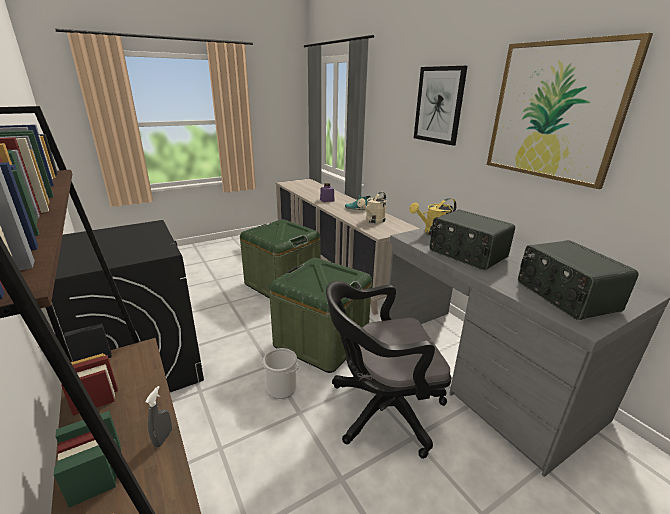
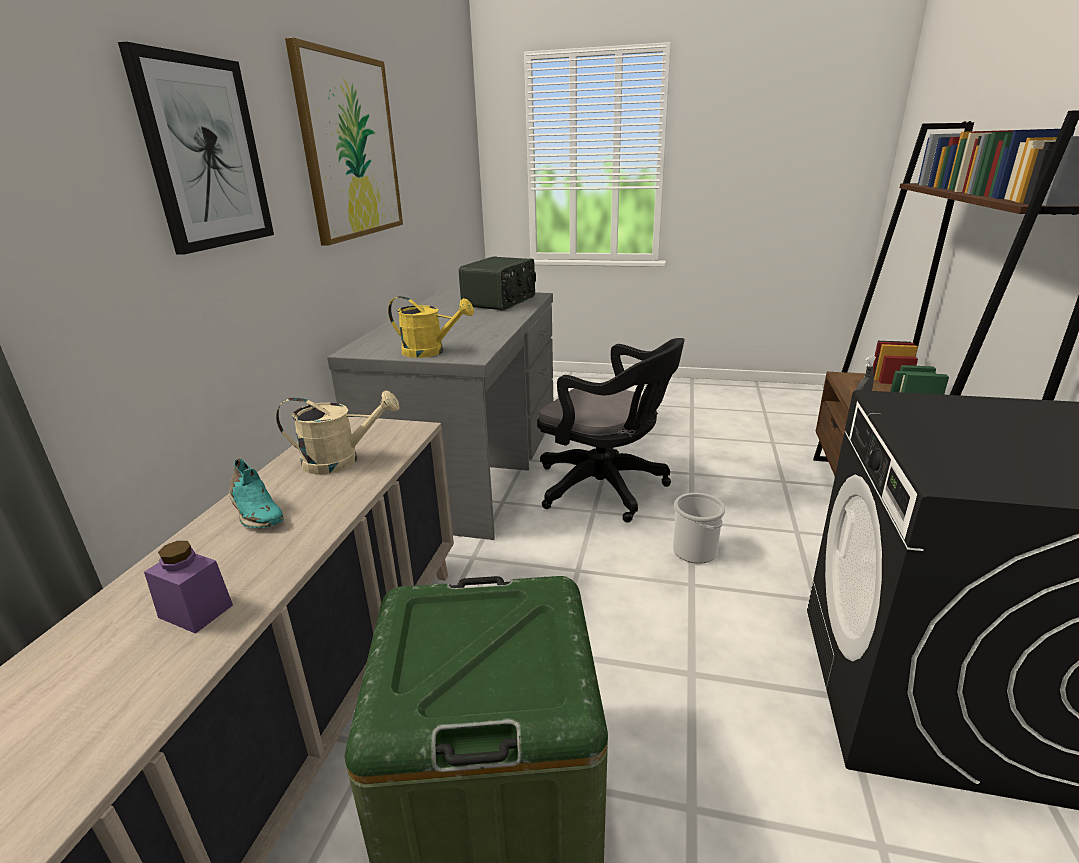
camera: 135 degrees left, 0 degrees up
green storage box [269,258,372,373] -> none
radio [430,209,515,270] -> none

